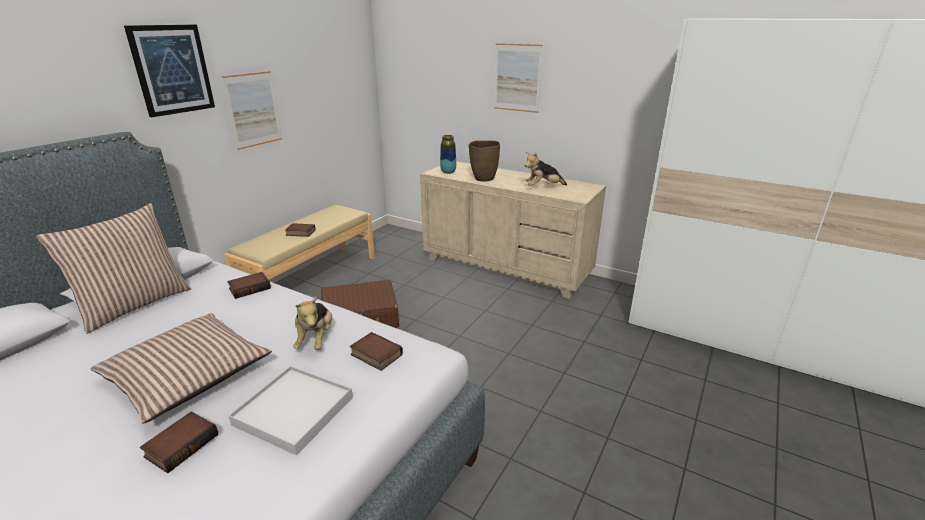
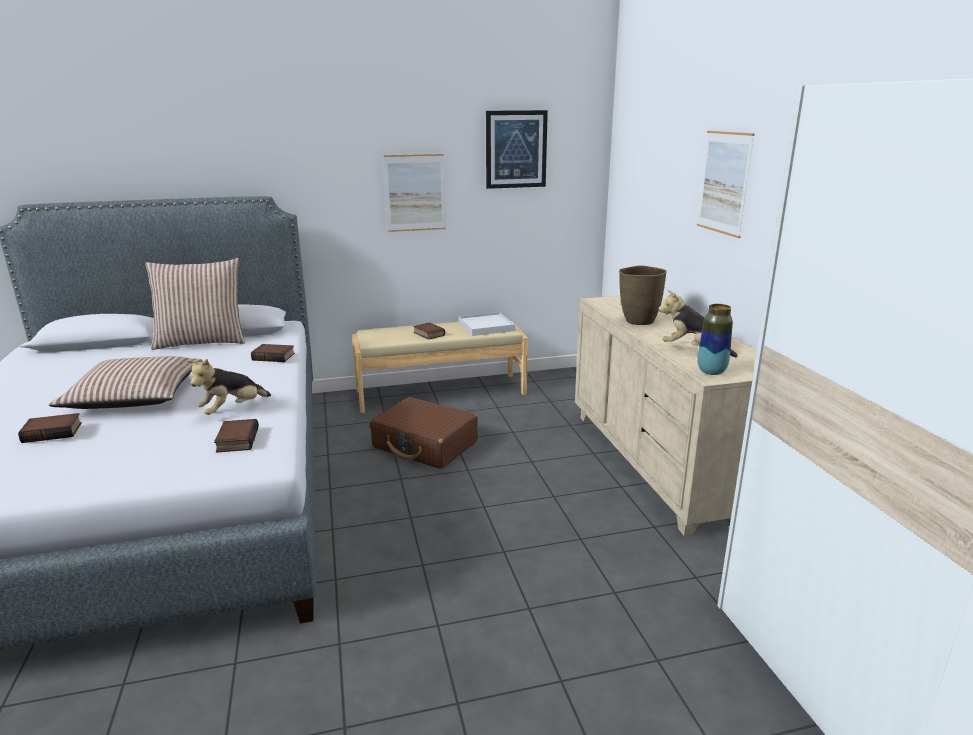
camera: 45 degrees right, 5 degrees down
picture [124,25,215,117] -> picture moved to [486,110,548,189]
white tray [228,366,353,455] -> white tray moved to [459,312,515,336]
vase [440,135,456,174] -> vase moved to [697,304,733,375]

